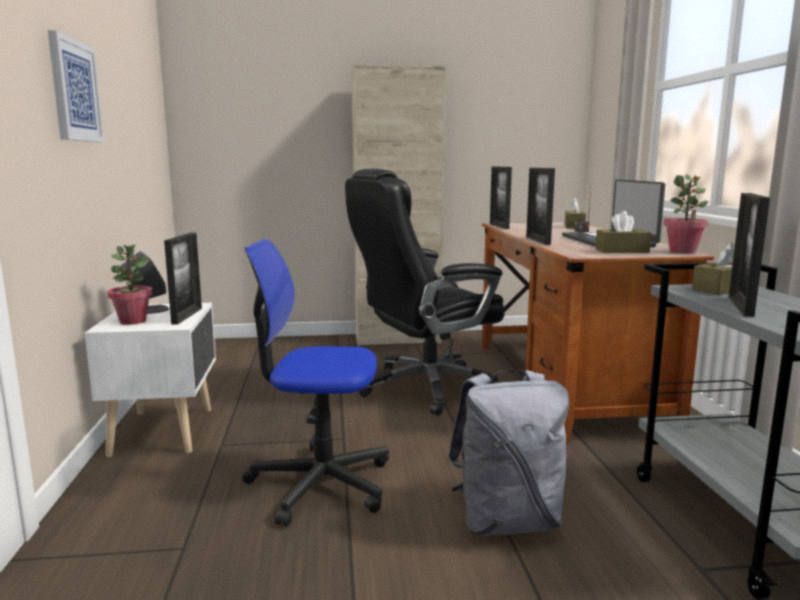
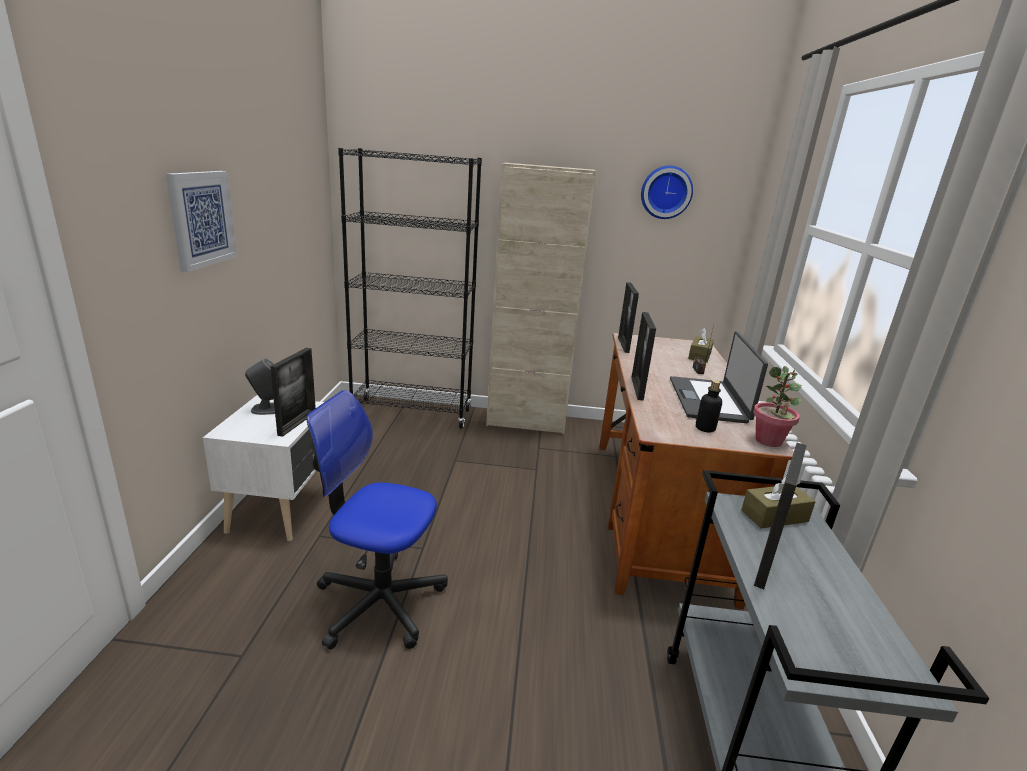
camera: 10 degrees right, 10 degrees up
potted plant [107,244,152,325] -> none
black office chair [345,169,505,416] -> none
grey backpack [447,370,569,536] -> none
brown tissue box [595,211,651,253] -> bottle [696,380,722,432]
none -> black bookcase [338,148,482,429]
none -> wall clock [641,165,693,219]

